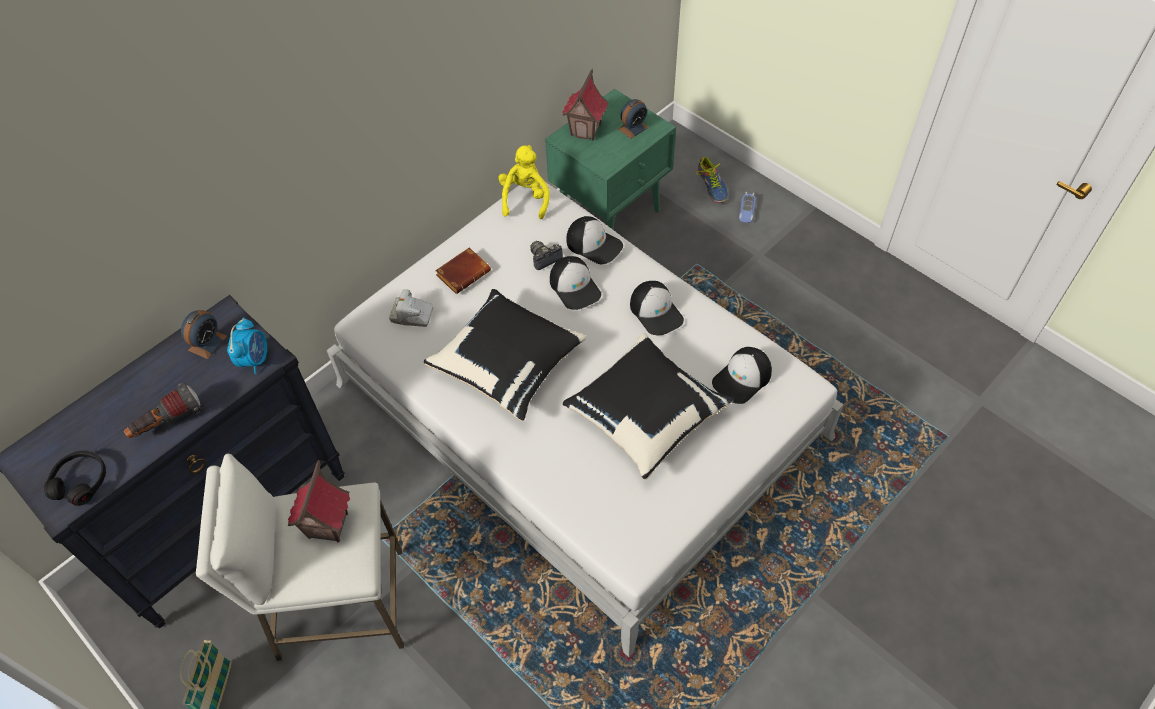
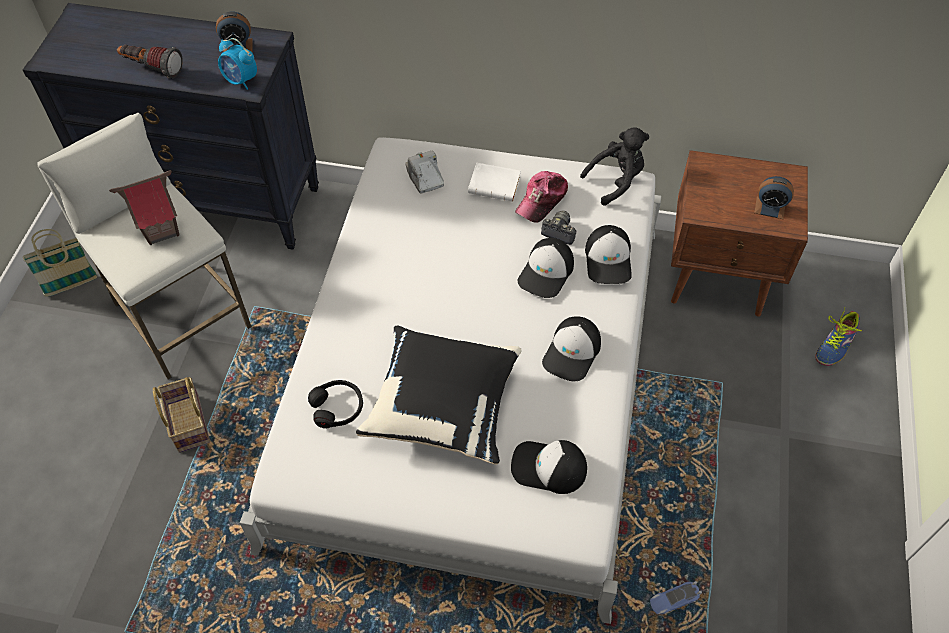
camera: 55 degrees right, 0 degrees up
black headphones [44,450,106,506] -> black headphones moved to [308,380,363,428]
alarm clock [227,317,267,374] -> alarm clock turned 60 degrees clockwise [218,38,257,90]
black pillow [424,289,586,421] -> none
brown book [435,248,491,294] -> white book [468,163,521,202]
yellow plush toy [498,145,550,220] -> black plush toy [580,127,649,206]
green nightstand [545,89,676,230] -> brown nightstand [671,150,808,317]
toy house [562,69,608,141] -> none
toy car [739,192,756,223] -> toy car moved to [650,581,702,615]
none -> basket [153,377,210,453]
none -> cap [515,171,568,222]

